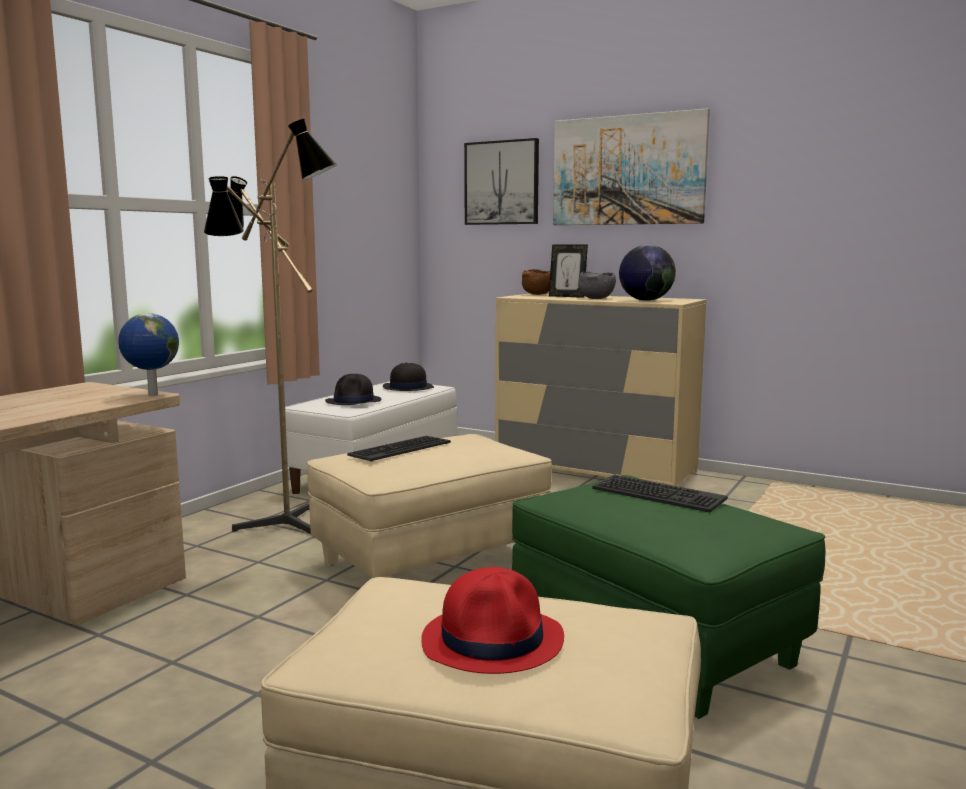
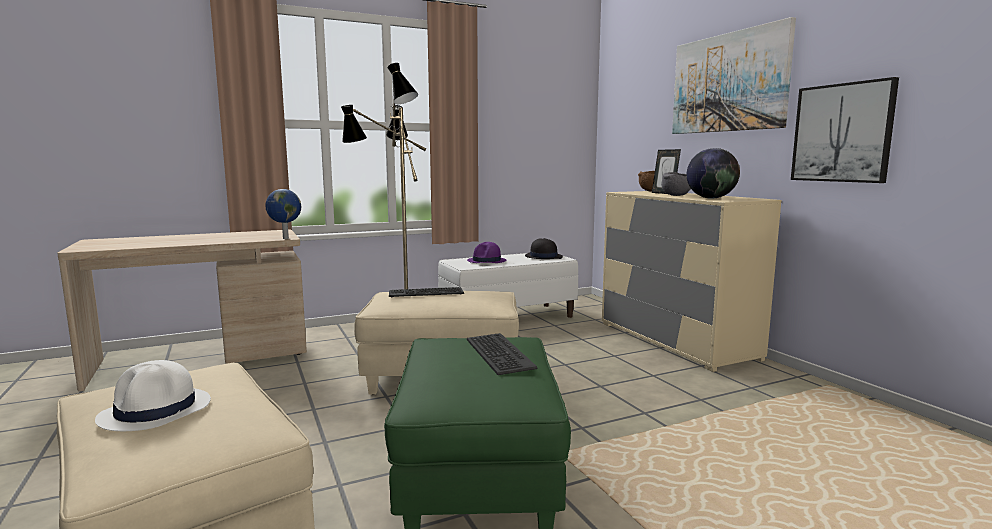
camera: 35 degrees right, 0 degrees up
black hat [325,374,382,405] -> purple hat [467,242,506,263]
red hat [421,567,564,674] -> white hat [95,360,211,431]
picture [464,138,539,225] -> picture moved to [791,77,899,183]

